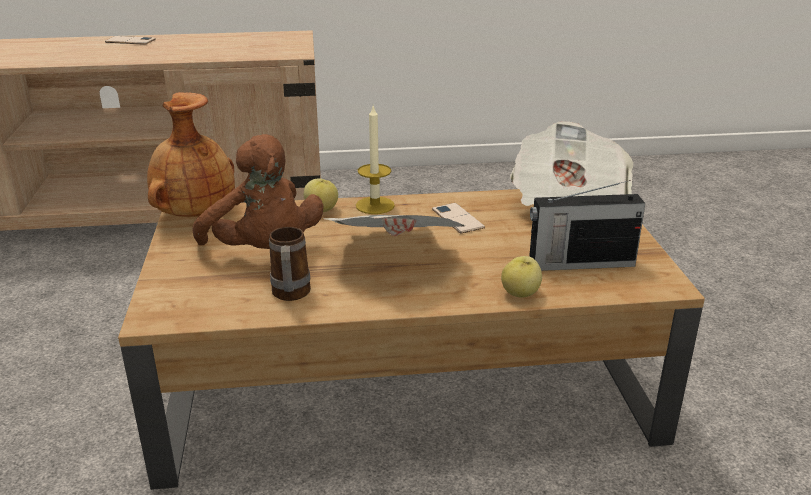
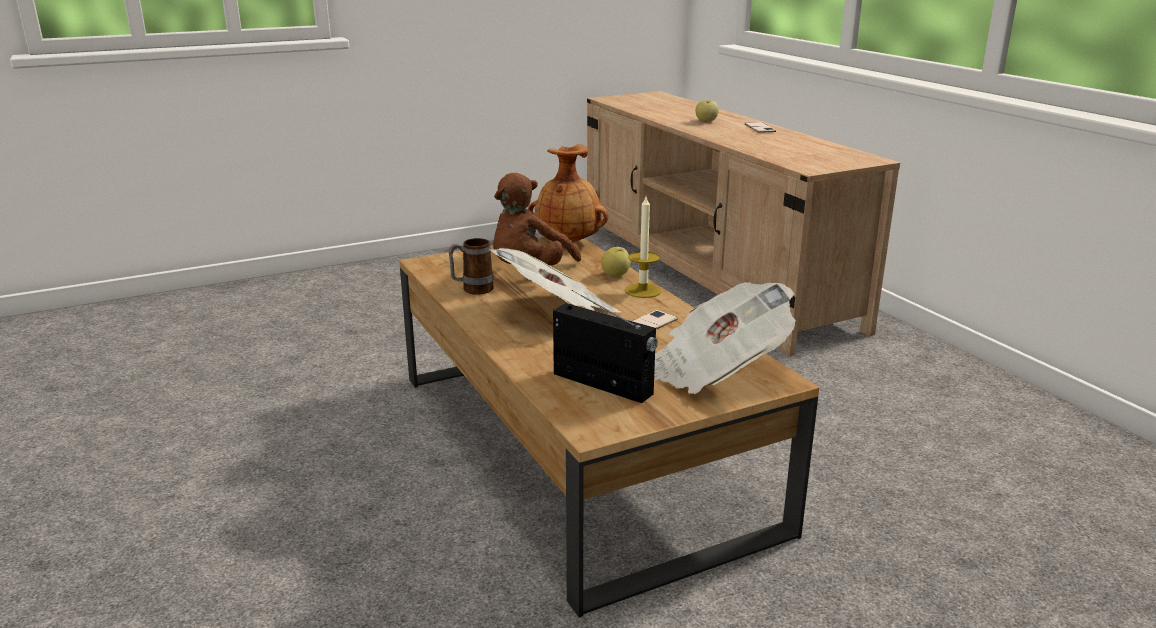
camera: 70 degrees right, 5 degrees down
apple [501,256,542,298] -> apple moved to [695,100,719,122]
radio [529,180,645,271] -> radio turned 150 degrees clockwise [553,290,658,403]

